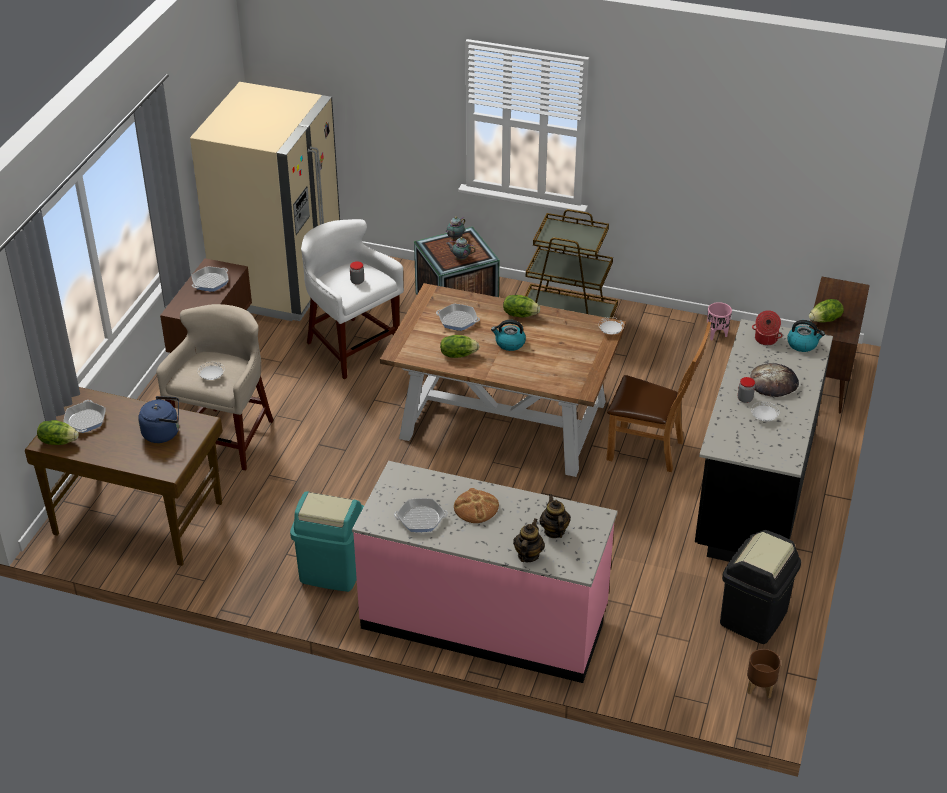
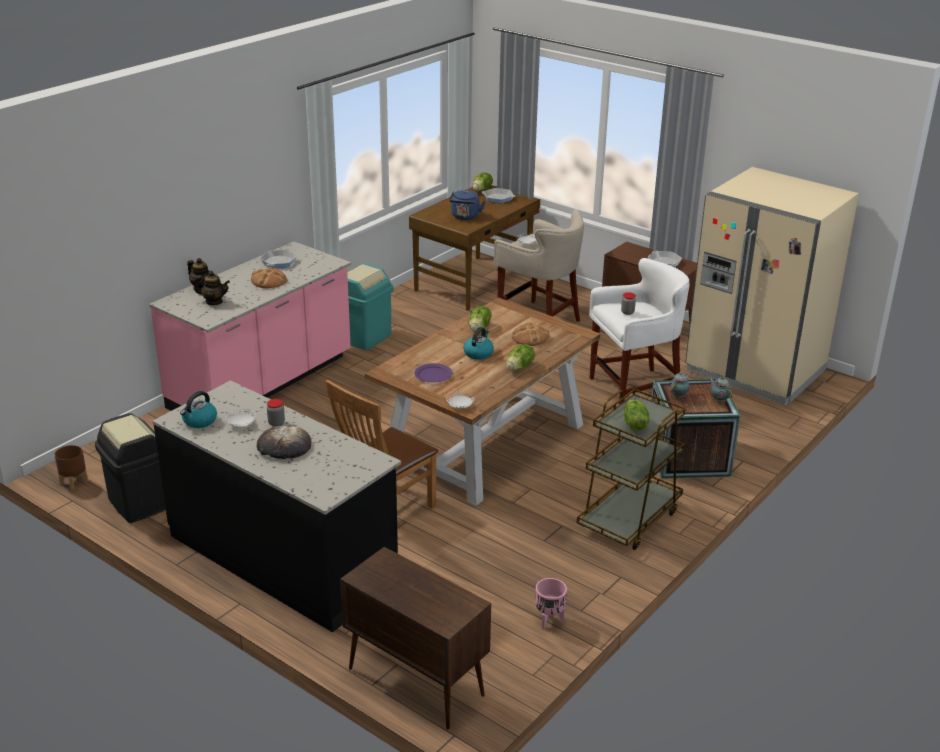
camera: 110 degrees right, 10 degrees down
frying pan [436,304,480,331] -> bread [512,323,550,346]
cooking pot [752,310,783,345] -> none
kettle [787,320,825,352] -> kettle moved to [180,391,217,428]
lettuce [809,299,844,323] -> lettuce moved to [624,400,650,431]
none -> purple plate [415,363,452,382]

